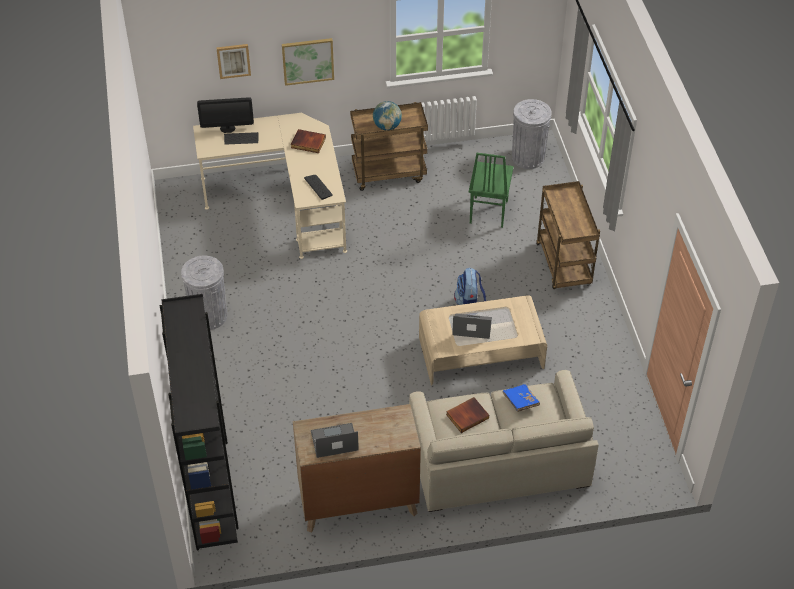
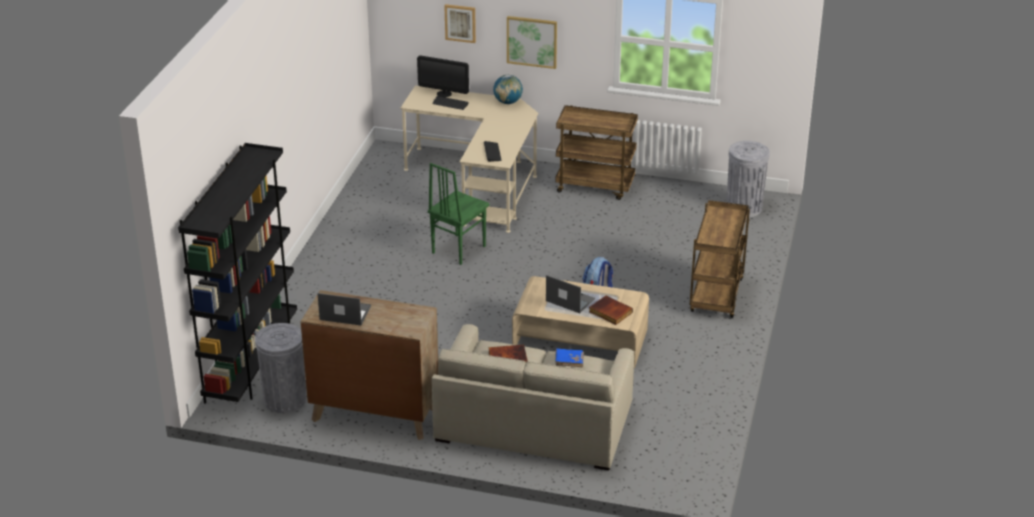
camera: 25 degrees right, 15 degrees down
grey trash can [181,255,227,330] -> grey trash can moved to [255,323,306,413]
book [291,129,326,153] -> book moved to [589,296,633,325]
globe [373,101,402,130] -> globe moved to [493,75,523,104]
green chair [469,153,514,228] -> green chair moved to [428,163,489,265]

